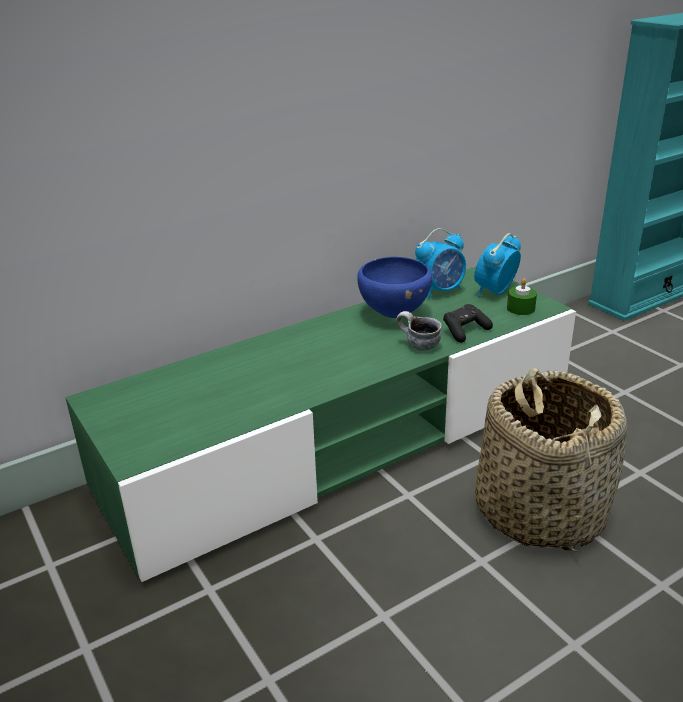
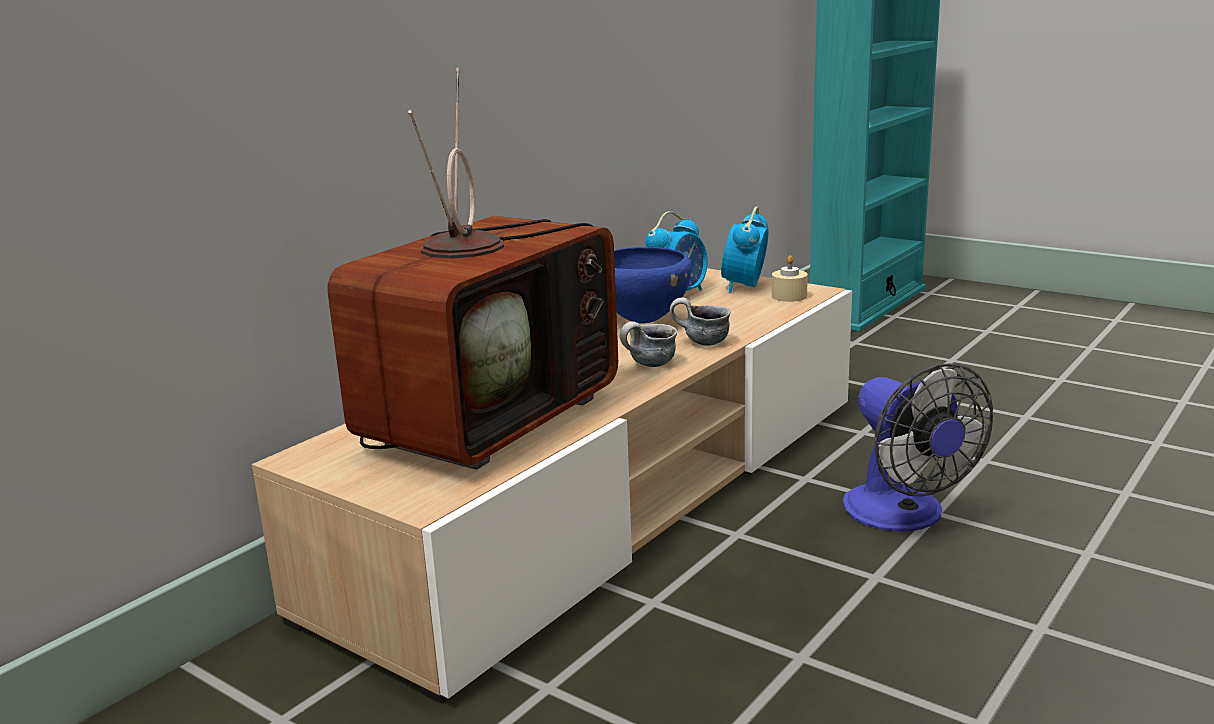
camera: 20 degrees left, 10 degrees down
green tv stand [65,267,576,582] -> beige tv stand [252,268,852,703]
black game controller [443,304,493,343] -> none
basket [475,368,627,552] -> fan [843,363,993,532]
green candle [507,278,537,315] -> beige candle [772,255,808,302]
none -> television [327,68,618,469]
none -> mug [620,321,677,367]

